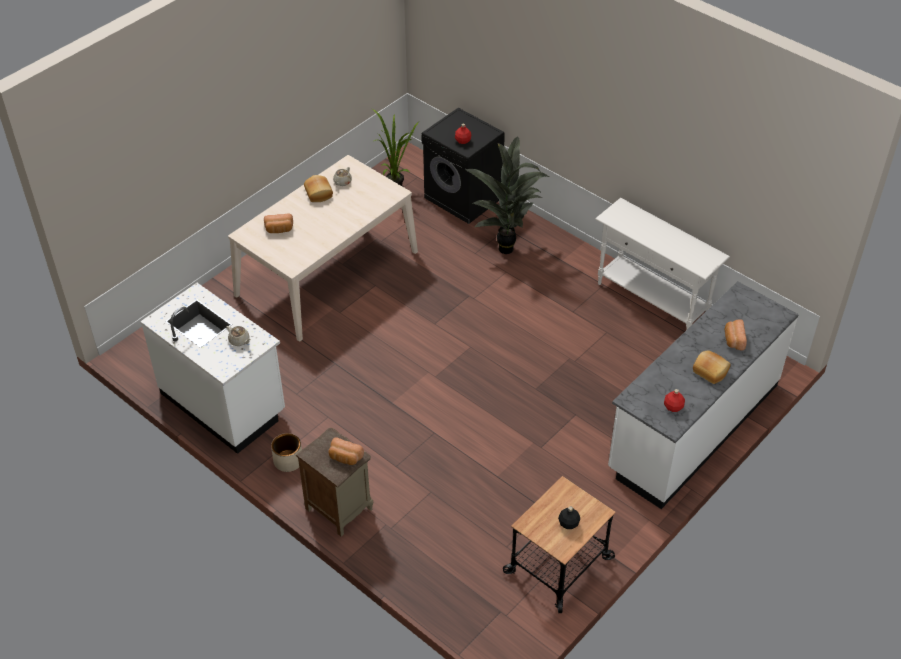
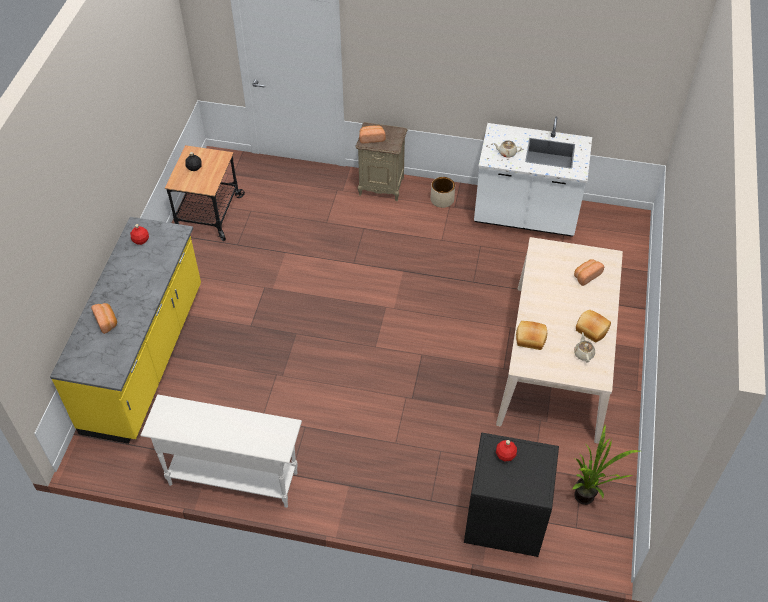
camera: 150 degrees right, 5 degrees up
potted plant [465,137,549,254] -> none
white counter [608,281,799,509] -> yellow counter [50,217,201,444]
bread [693,350,731,384] -> bread moved to [516,321,547,350]

